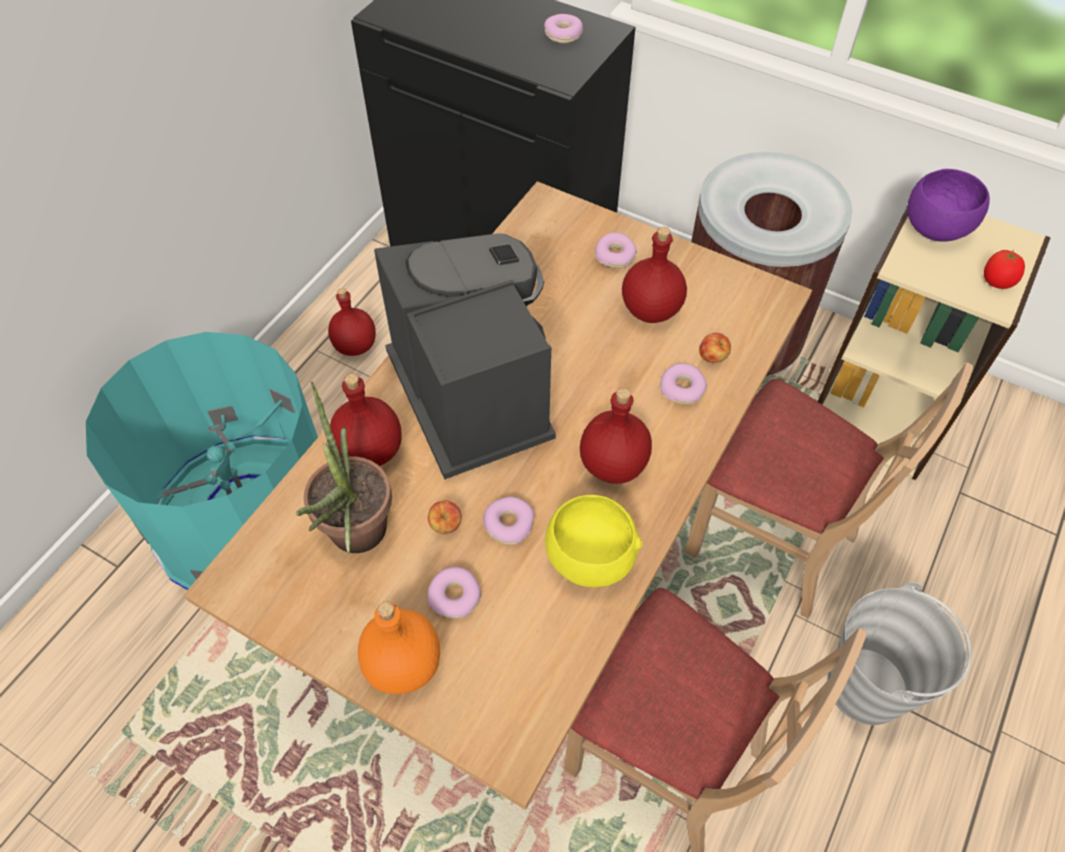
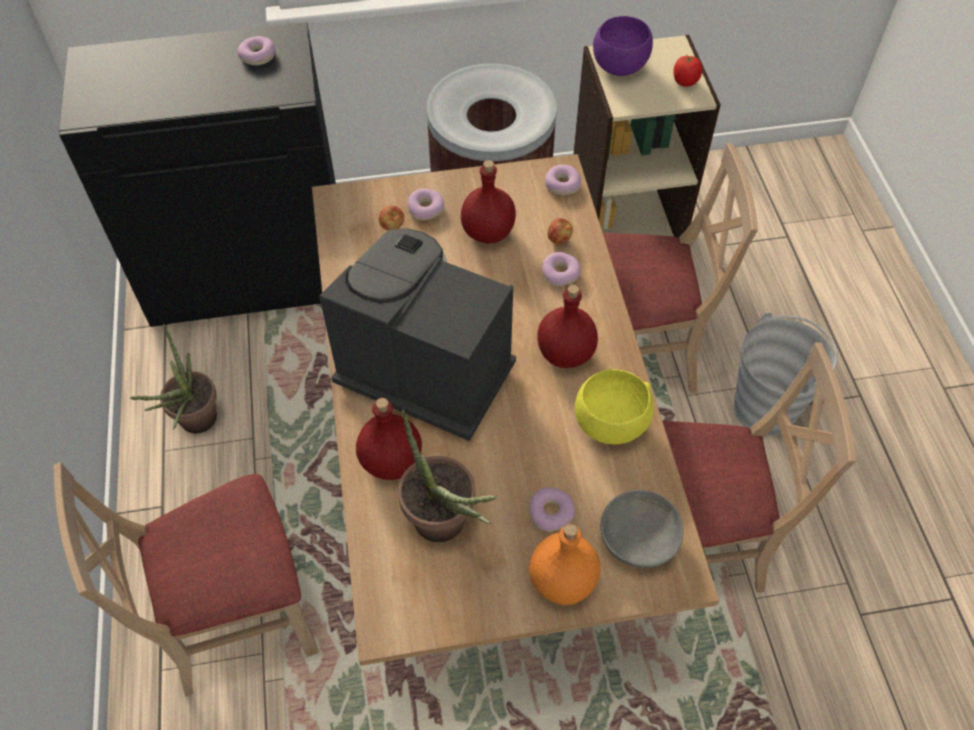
camera: 40 degrees left, 0 degrees up
turquoise trash can [86,332,318,590] -> beige chair [54,462,319,697]
red bottle [328,288,376,356] -> potted plant [130,324,217,433]
apple [428,500,462,534] -> apple moved to [379,205,404,230]
donut [483,496,534,545] -> donut moved to [545,165,581,195]
none -> grey bowl [600,490,684,568]

